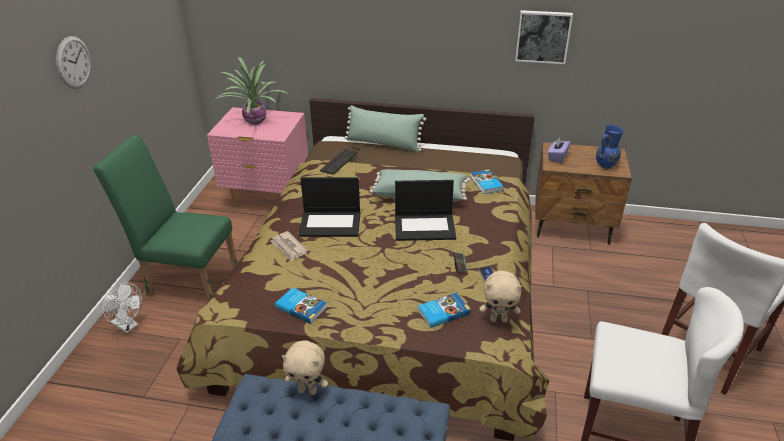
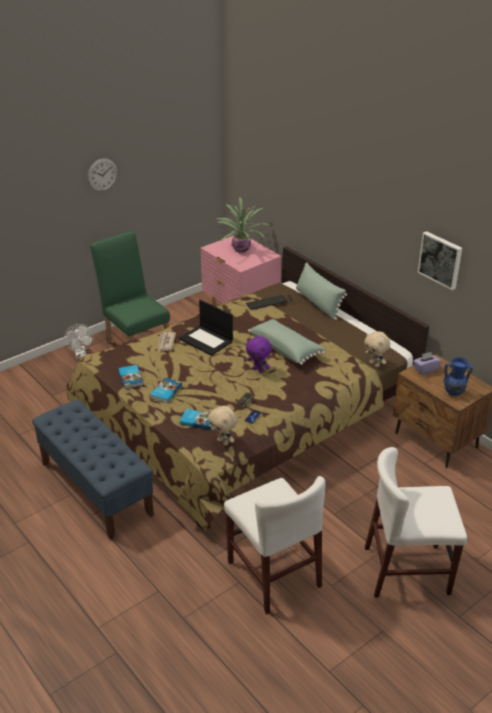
camera: 40 degrees right, 0 degrees up
beige plush toy [282,340,328,395] -> beige plush toy moved to [364,331,390,367]
laptop [395,180,456,241] -> purple plush toy [246,336,272,373]
book [470,169,504,194] -> book moved to [150,378,182,403]

